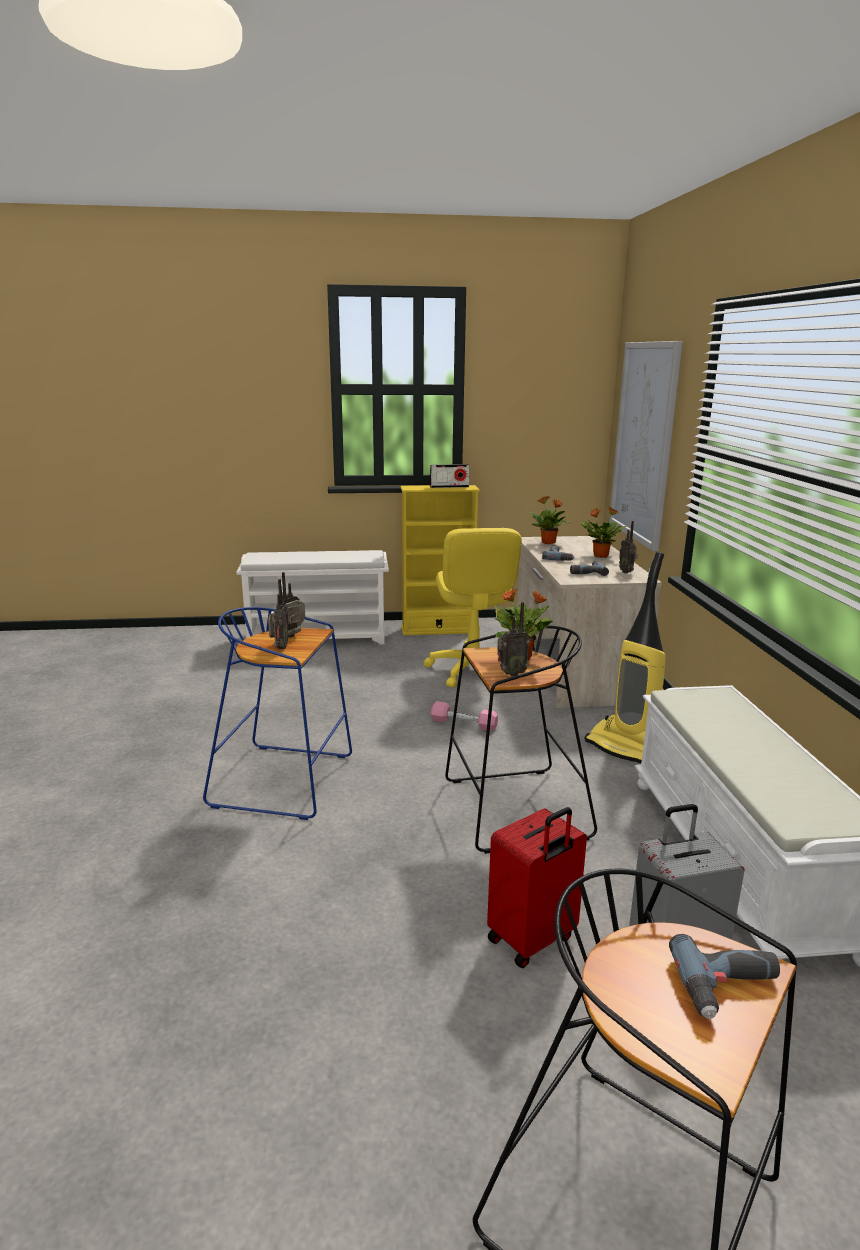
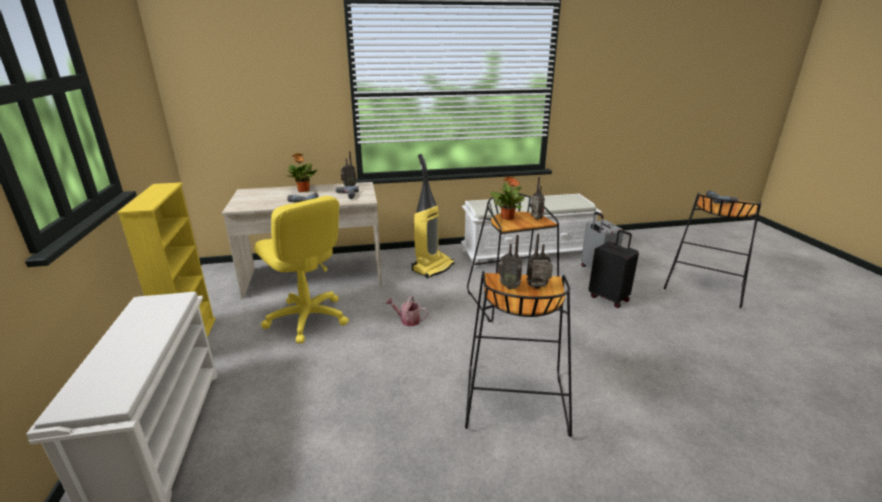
camera: 95 degrees left, 5 degrees up
blue stool [203,607,352,820] -> black stool [465,271,572,437]
yellow office chair [424,528,522,687] -> yellow office chair turned 60 degrees clockwise [255,196,349,344]
radio [430,464,470,488] -> none
pink dumbbell [431,701,498,731] -> watering can [386,296,428,326]
red suitcase [487,807,587,968] -> black suitcase [589,230,639,308]
potted plant [529,496,571,544] -> none
picture [609,341,683,551] -> none

